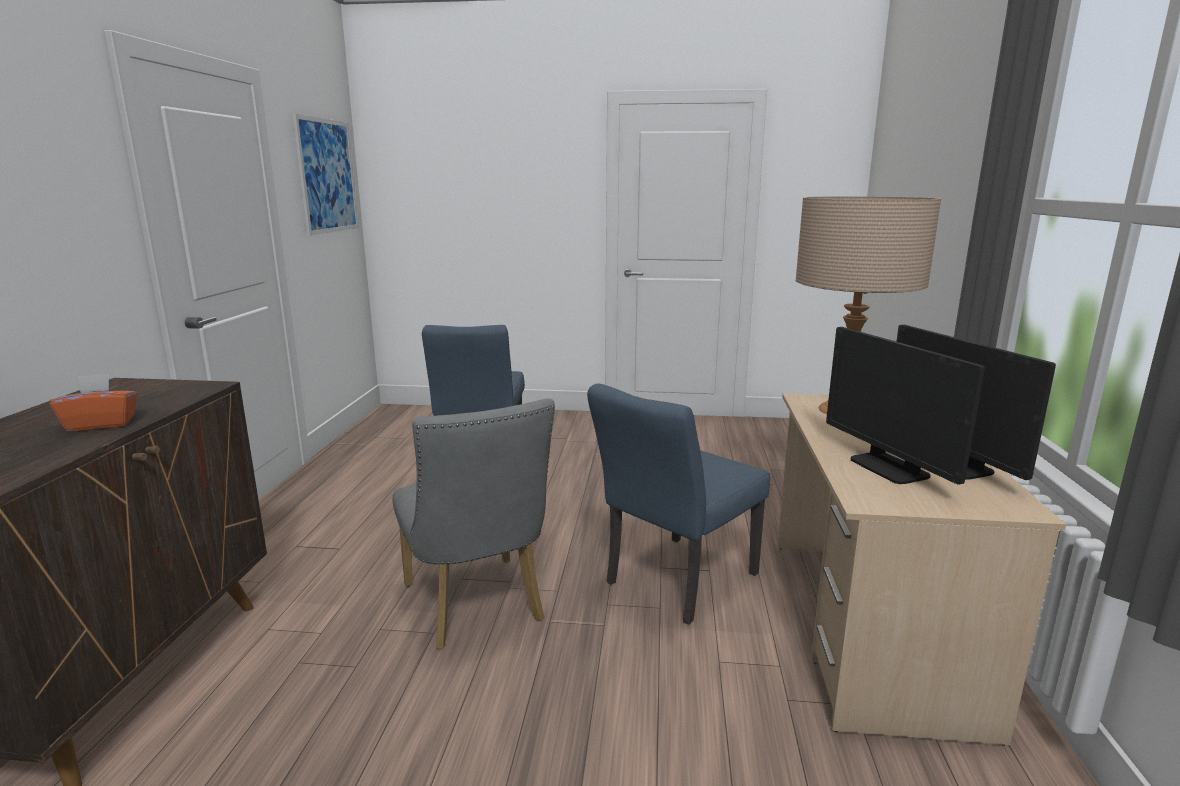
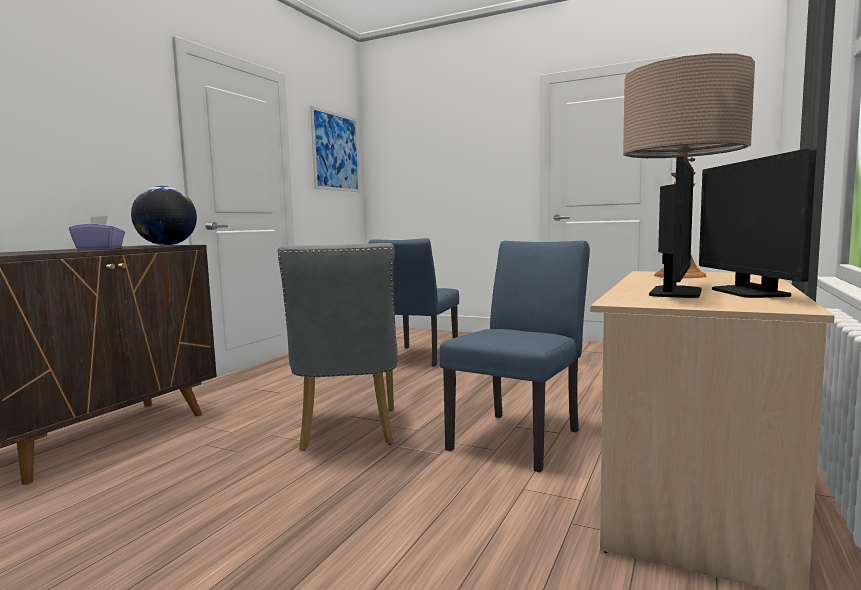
camera: 20 degrees right, 10 degrees down
orange tissue box [49,374,137,431] -> purple tissue box [69,216,125,250]
blue chair [587,383,770,625] -> blue chair turned 150 degrees clockwise [440,241,590,473]
monitor [826,327,985,485] -> monitor turned 150 degrees counterclockwise [649,154,701,298]
none -> globe [131,186,197,246]

